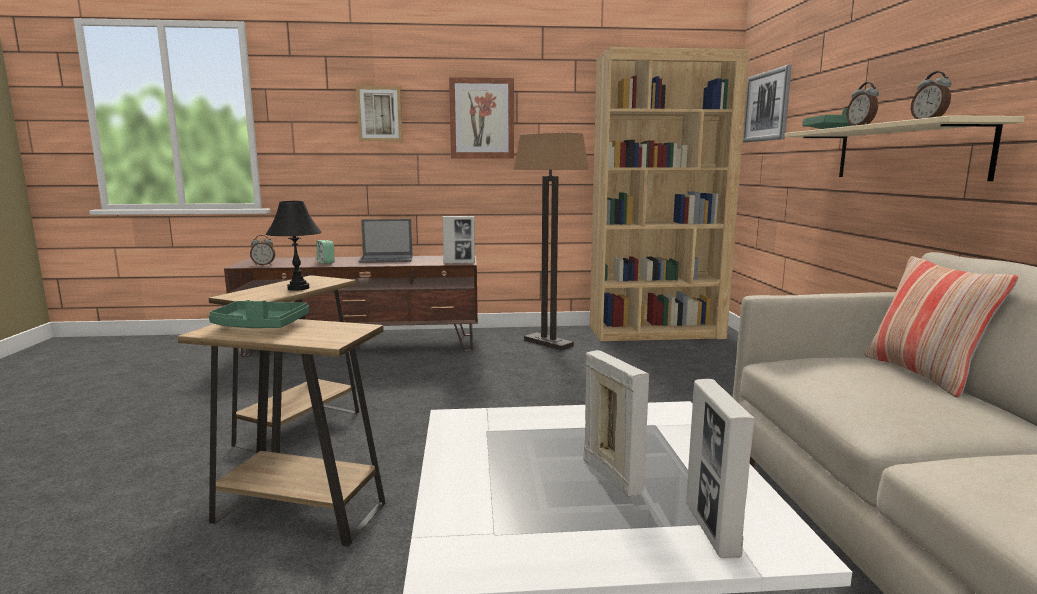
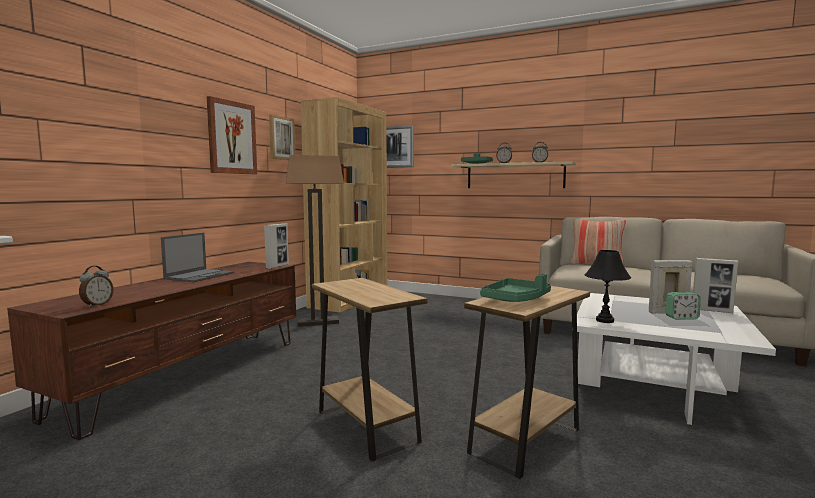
camera: 60 degrees left, 5 degrees down
black table lamp [266,201,322,291] -> black table lamp moved to [585,250,631,323]
alarm clock [317,240,334,264] -> alarm clock moved to [666,292,701,320]
picture [356,86,403,141] -> picture moved to [269,115,295,160]

